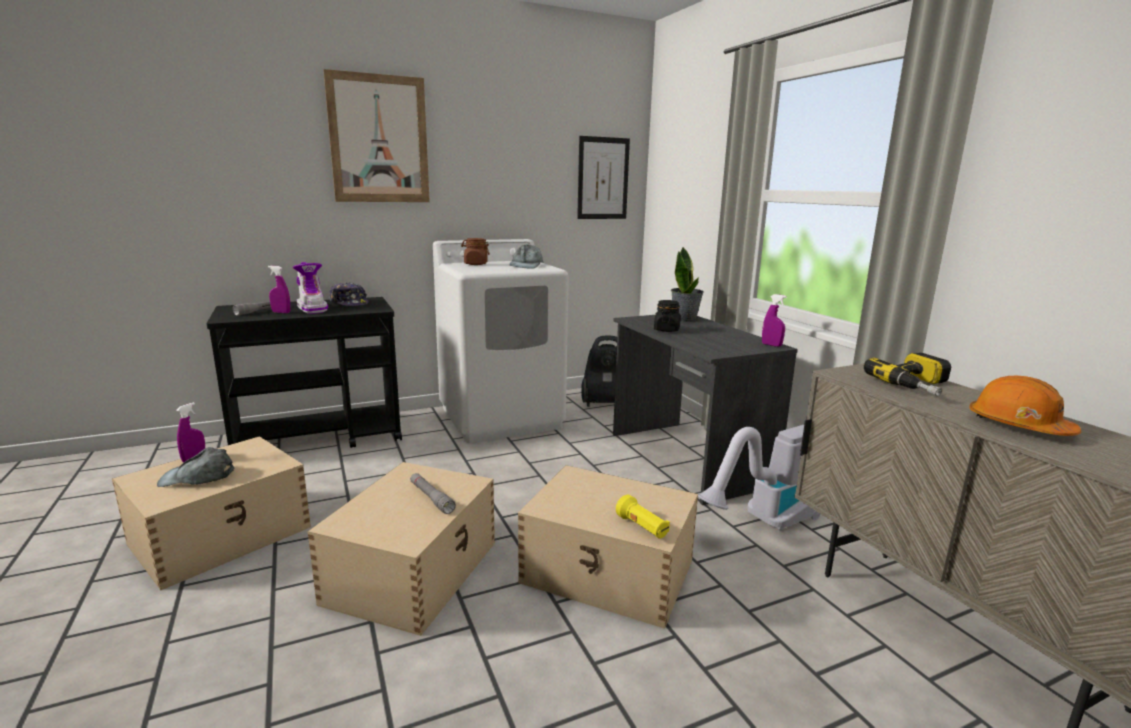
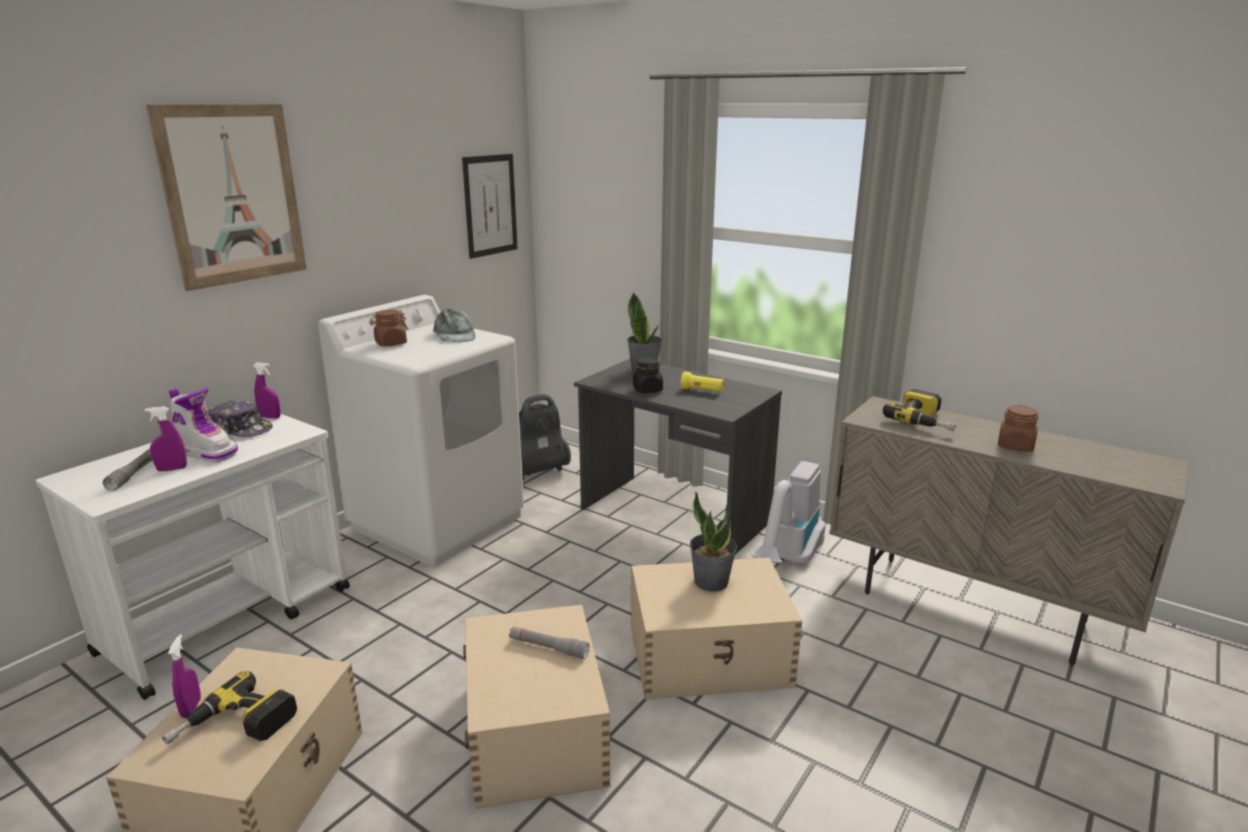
camera: 30 degrees left, 5 degrees up
grey cap [157,447,234,487] -> power drill [162,671,297,744]
black cart [206,297,402,448] -> white cart [35,414,350,700]
yellow flashlight [616,495,670,539] -> yellow flashlight moved to [681,372,724,392]
purple spray bottle [762,294,787,347] -> purple spray bottle moved to [253,363,281,419]
orange hard hat [969,375,1081,436] -> brown jar [998,405,1038,452]
none -> potted plant [690,491,737,592]

